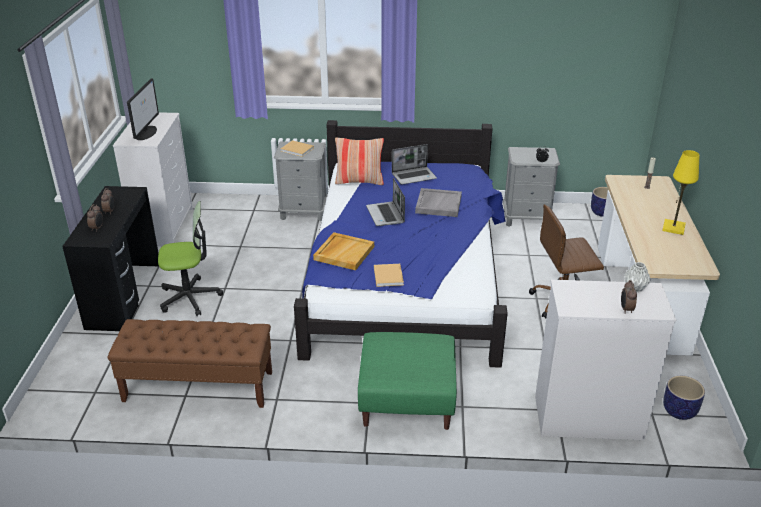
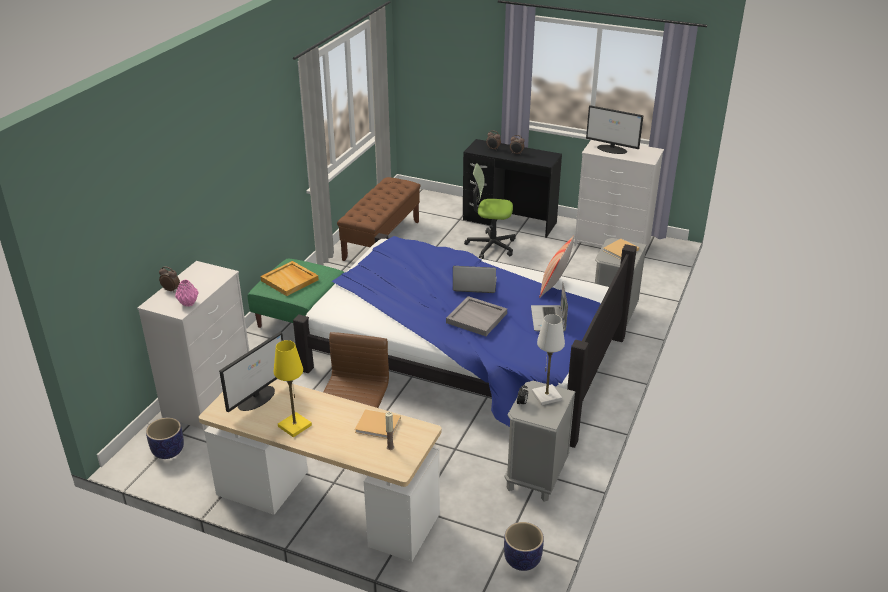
camera: 110 degrees right, 0 degrees up
office chair [158,201,223,316] -> office chair turned 90 degrees clockwise [464,163,516,259]
beige tray [313,232,374,270] -> beige tray moved to [261,261,319,296]
beige book [374,264,404,287] -> beige book moved to [355,409,401,439]
grey vase [624,262,651,292] -> pink vase [175,280,199,307]
none -> monitor [219,332,283,412]
none -> white table lamp [532,314,565,405]

